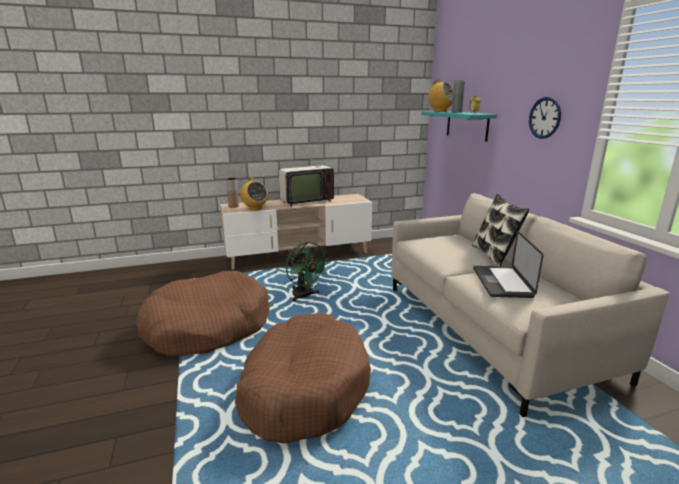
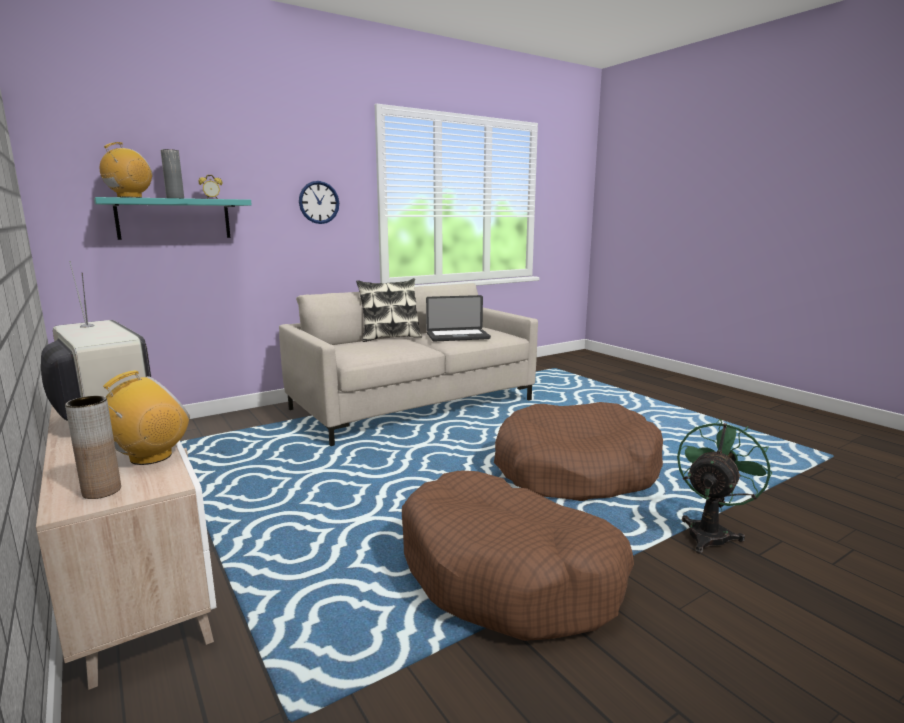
camera: 105 degrees left, 5 degrees down
green fan [285,242,330,301] -> green fan moved to [677,419,773,554]

